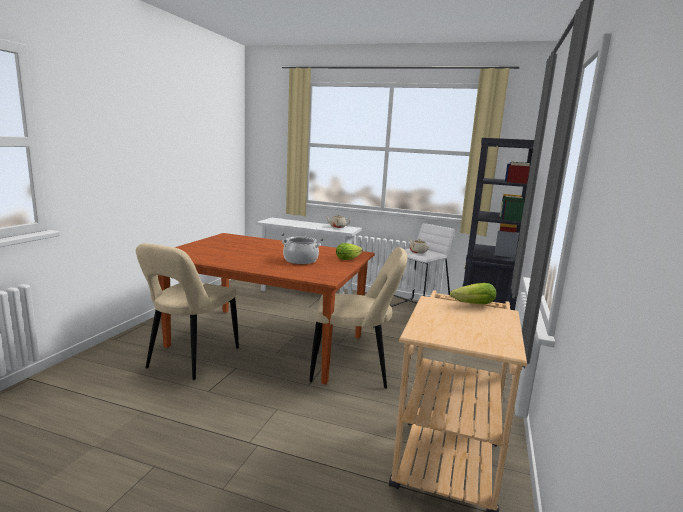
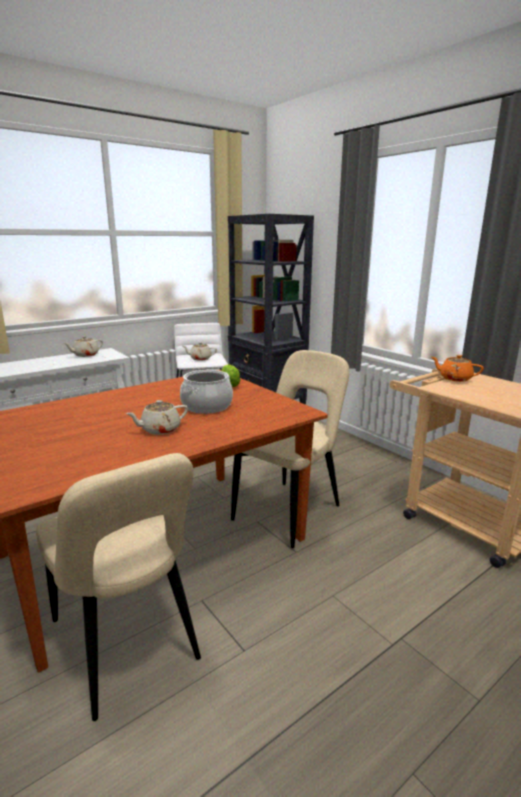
camera: 55 degrees left, 5 degrees up
lettuce [450,283,496,304] -> orange teapot [432,355,484,382]
none -> beige teapot [126,400,188,435]

